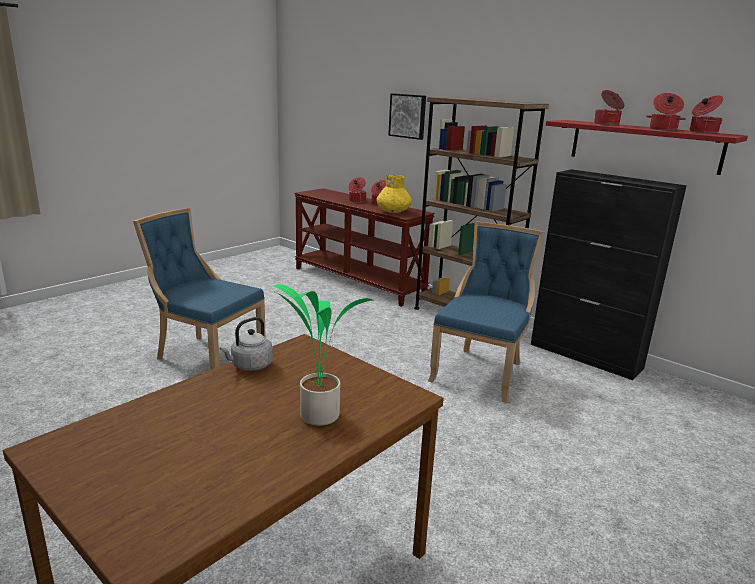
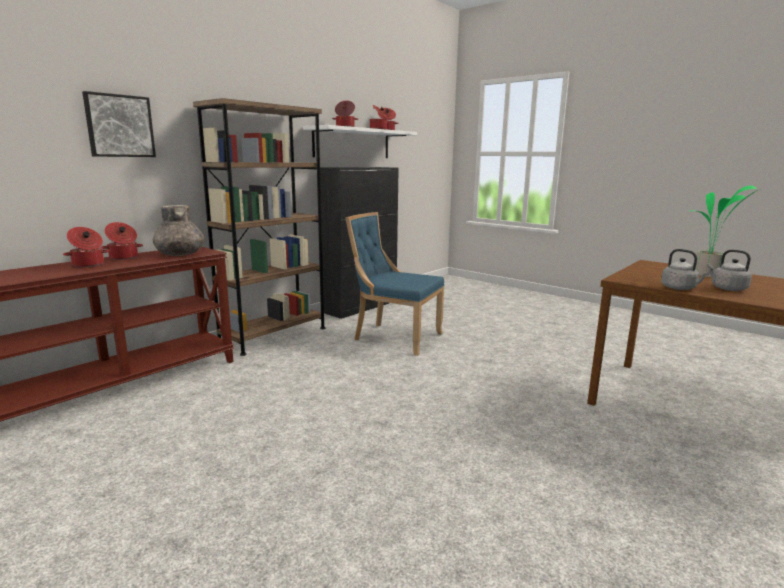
camera: 90 degrees left, 5 degrees down
blue chair [133,208,266,370] -> none
yellow vase [376,175,412,213] -> grey vase [153,205,204,256]
red shelf [546,120,748,175] -> white shelf [303,125,417,158]
none -> grey kettle [707,250,752,291]

